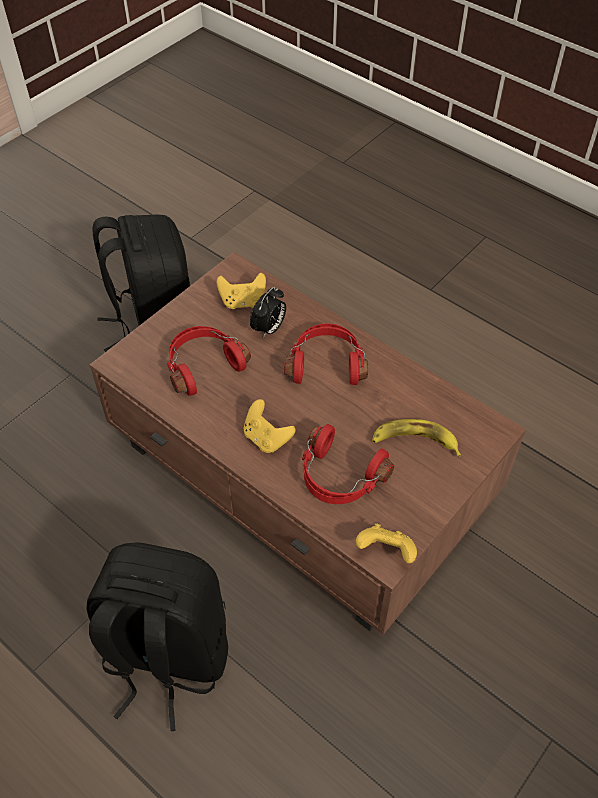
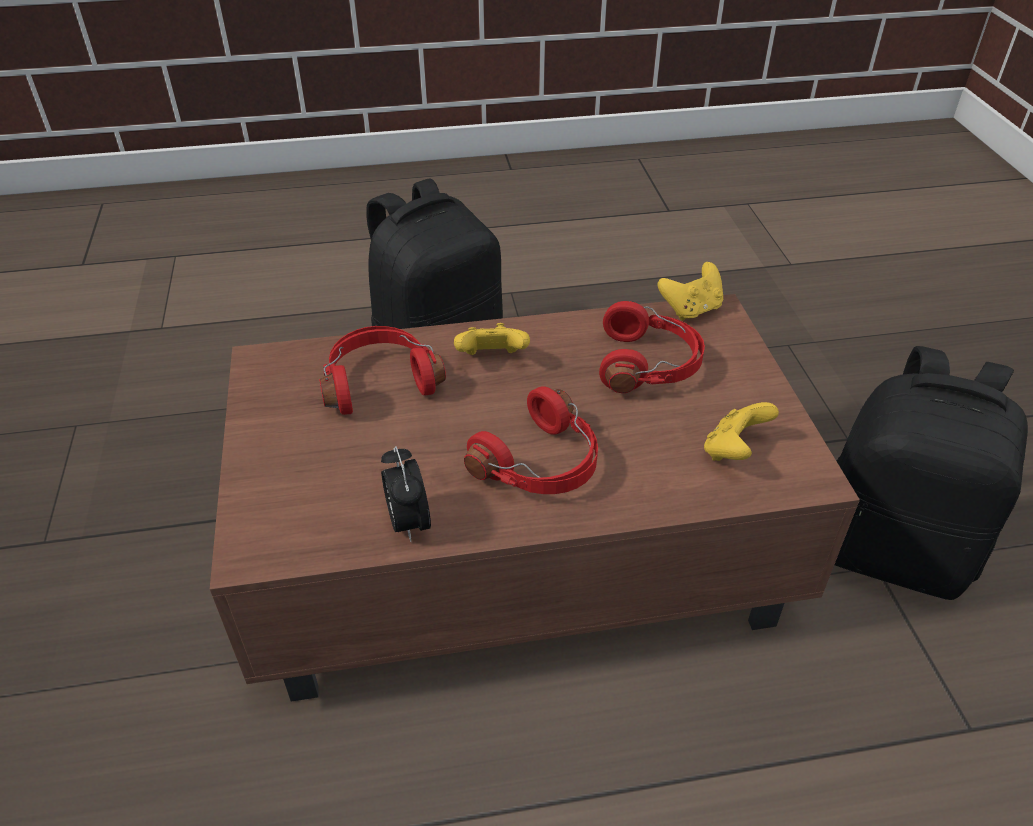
camera: 130 degrees right, 10 degrees down
alarm clock [250,287,286,339] -> alarm clock moved to [381,446,431,542]
yellow game controller [356,523,417,563] -> yellow game controller moved to [658,262,723,321]
banana [372,419,461,457] -> none

